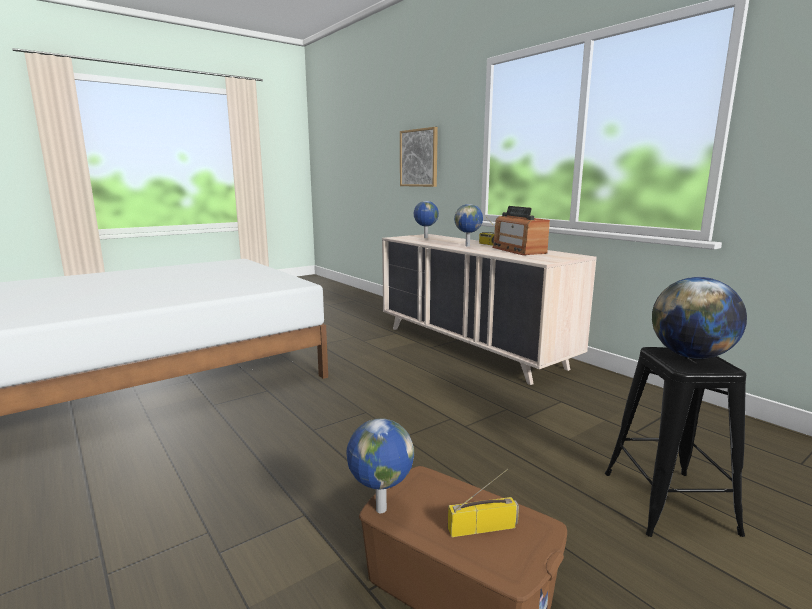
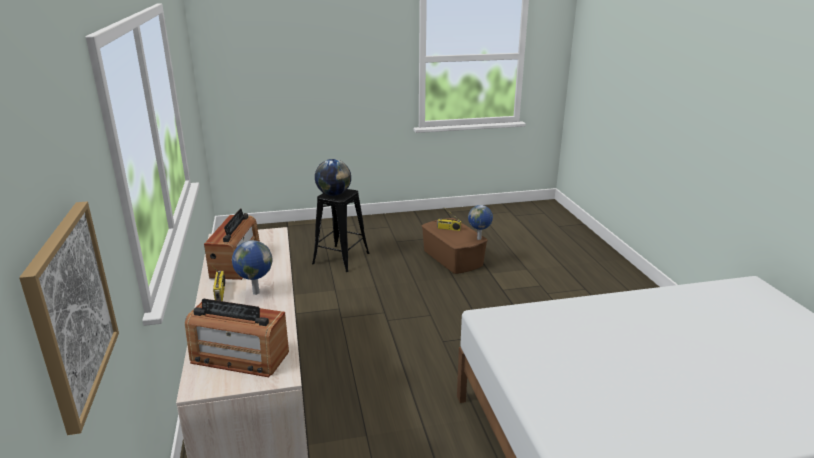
camera: 155 degrees left, 10 degrees up
globe [414,201,439,238] -> radio [185,299,289,377]

